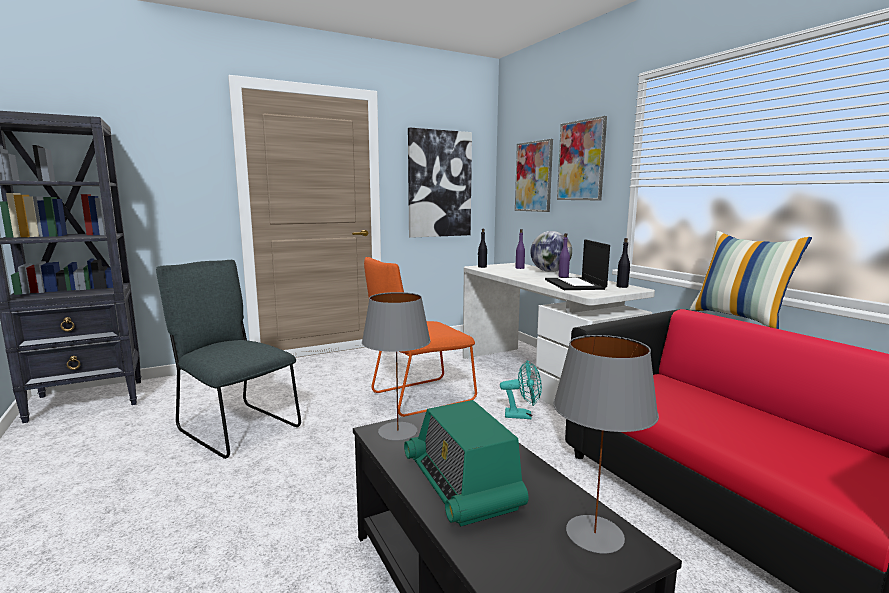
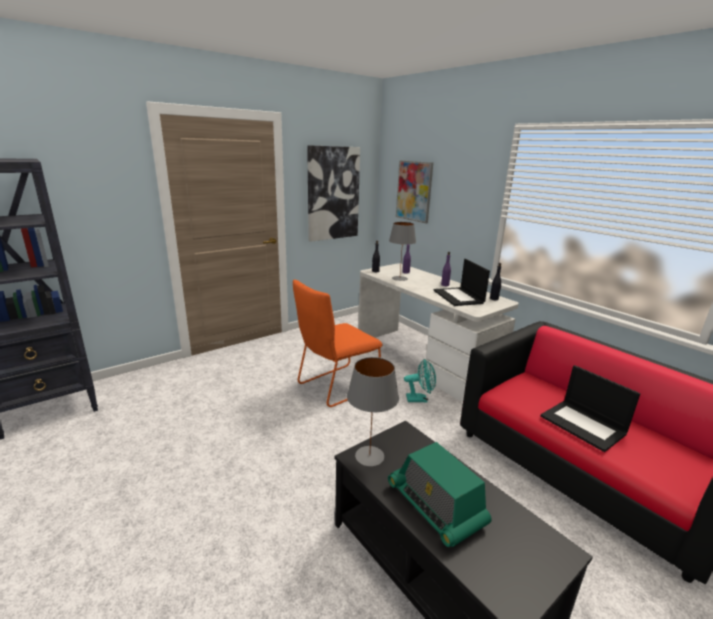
camera: 10 degrees left, 10 degrees up
grey chair [156,260,301,459] -> none
globe [530,231,572,272] -> none
grey table lamp [553,335,659,553] -> grey table lamp moved to [389,222,416,281]
picture [557,116,607,200] -> none
pillow [690,231,812,329] -> none
none -> laptop [540,365,640,452]

